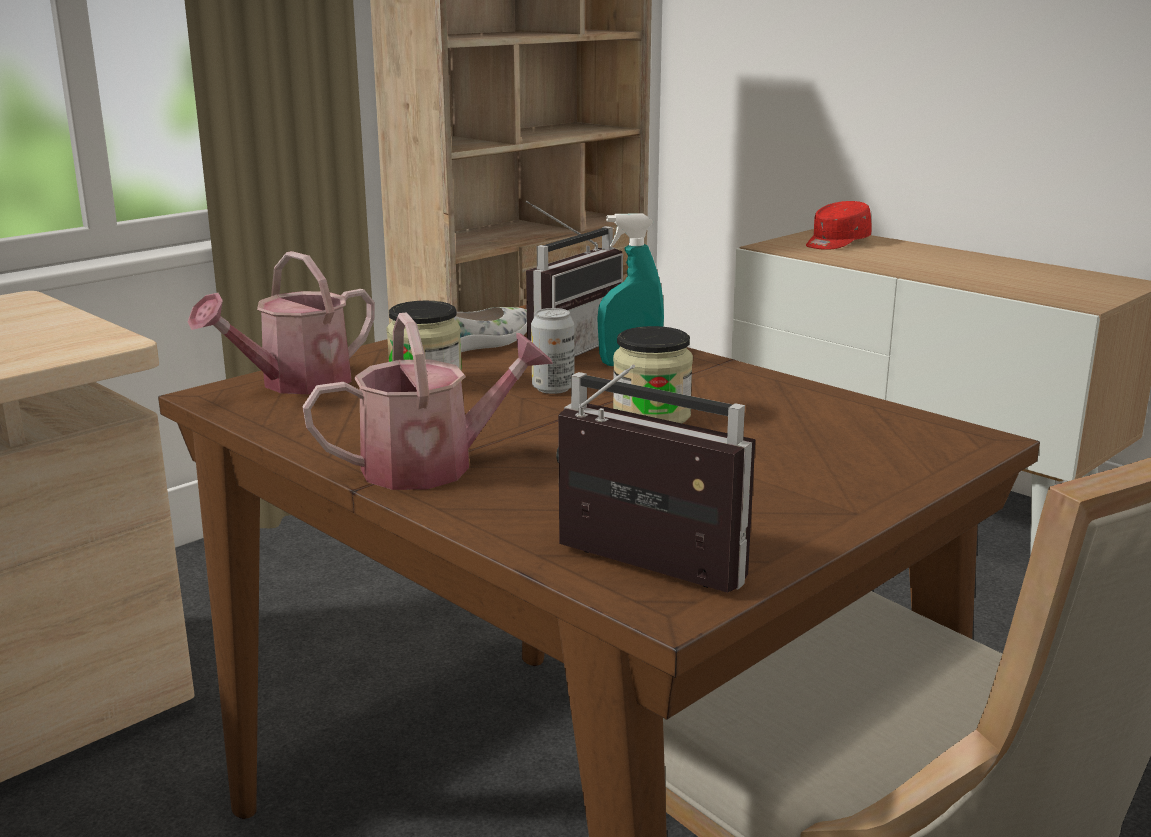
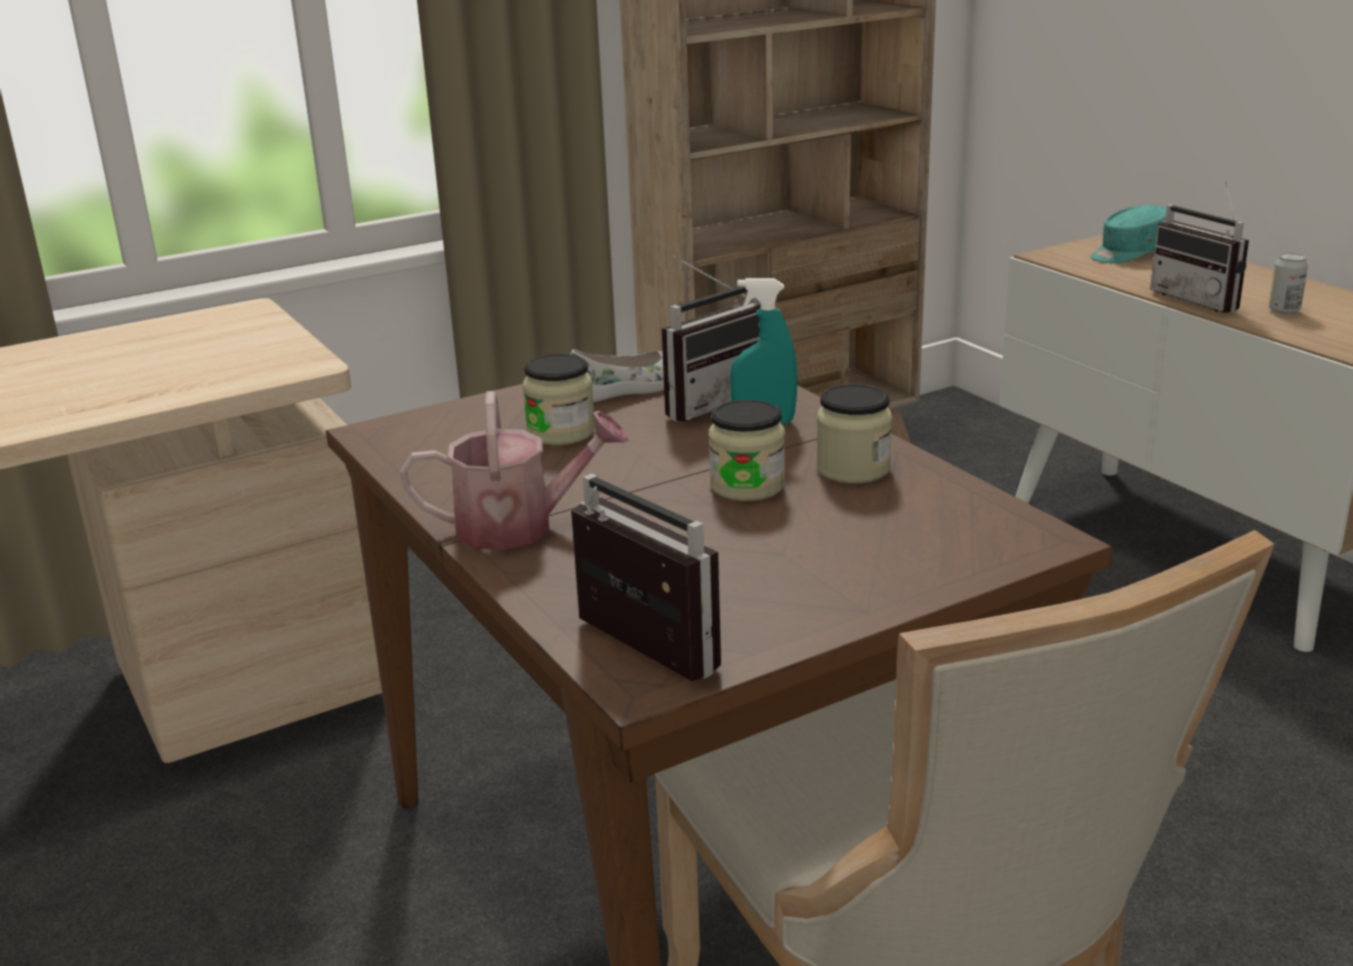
camera: 15 degrees right, 5 degrees up
watering can [188,251,375,394] -> none
can [531,308,574,394] -> can moved to [1269,253,1308,314]
red cap [806,201,872,250] -> turquoise cap [1090,205,1166,263]
none -> jar [816,384,892,483]
none -> radio [1150,181,1249,313]

